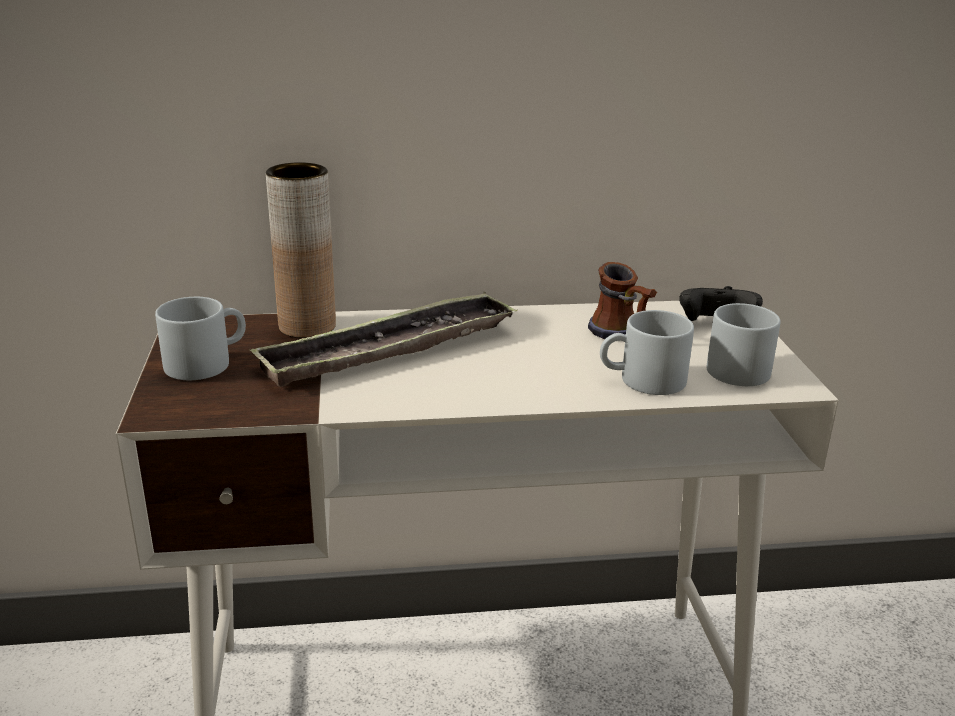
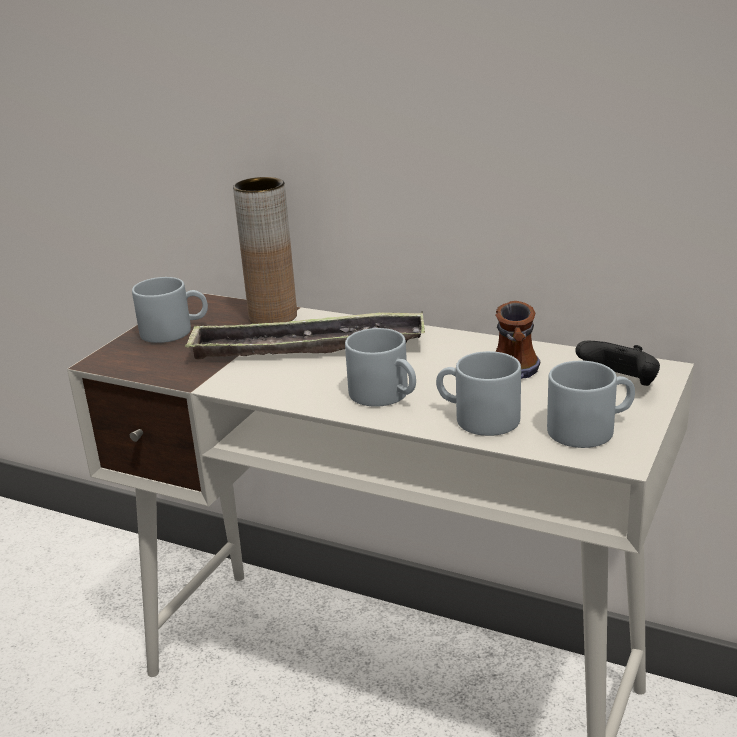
camera: 35 degrees right, 0 degrees up
none -> grey mug [345,328,416,407]

